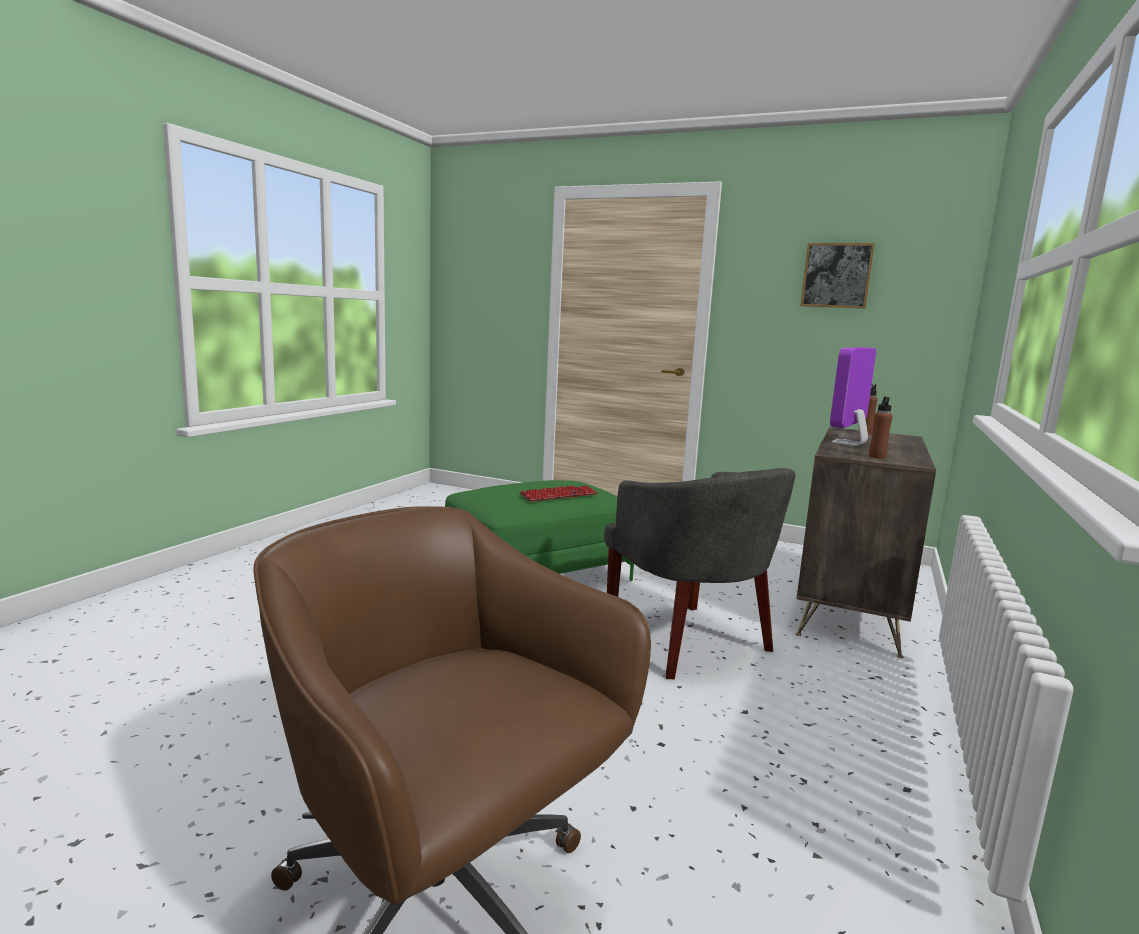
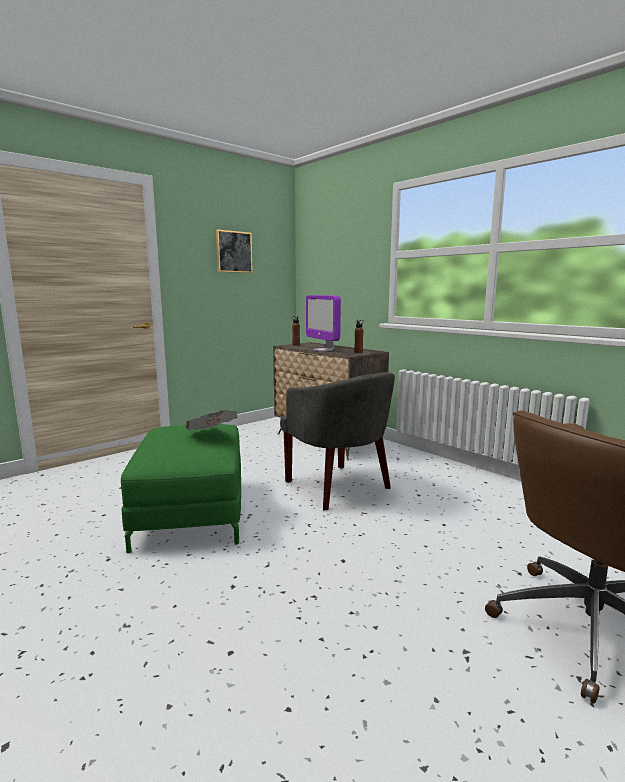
camera: 65 degrees left, 0 degrees up
keyboard [519,486,597,502] -> newspaper [185,410,237,430]
grey armchair [604,468,796,679] -> grey armchair turned 60 degrees clockwise [280,372,395,510]

